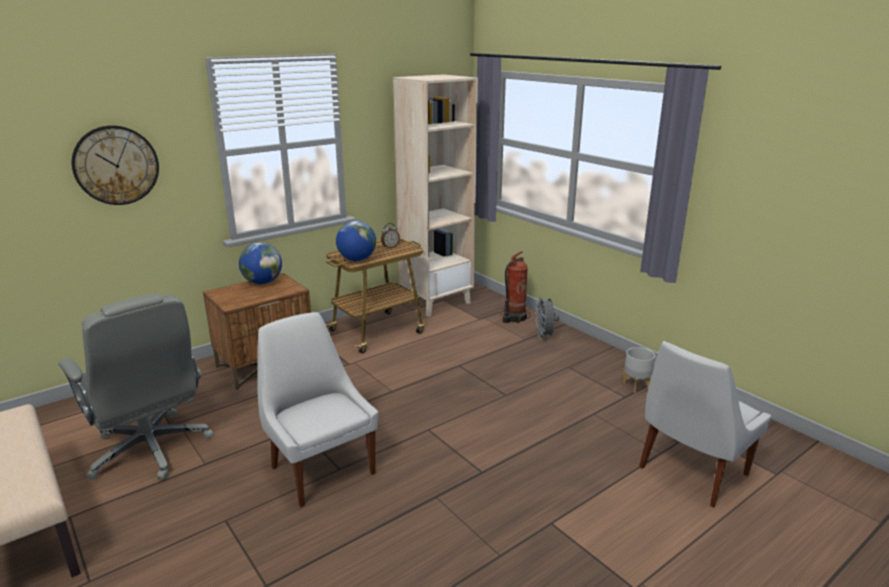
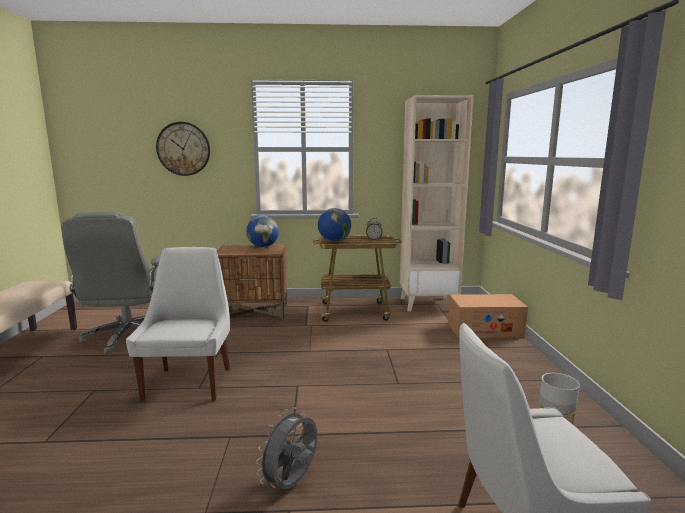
camera: 35 degrees right, 10 degrees down
fire extinguisher [501,251,530,323] -> cardboard box [448,294,528,338]
grey fan [535,296,559,340] -> grey fan moved to [256,407,317,489]

